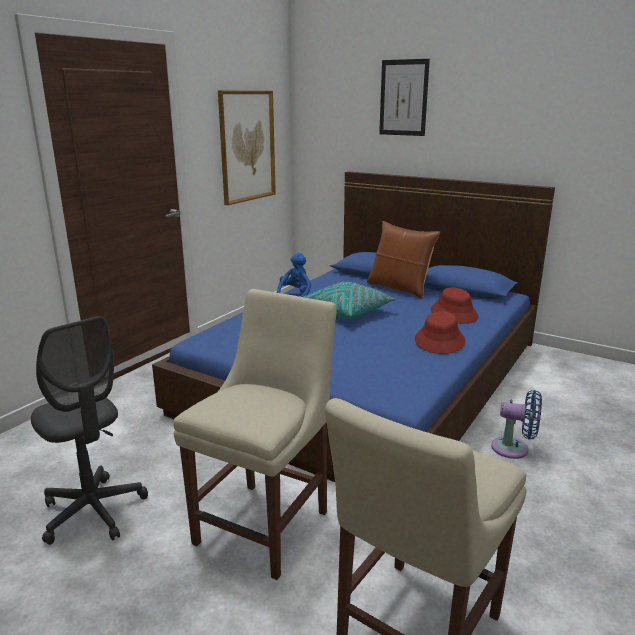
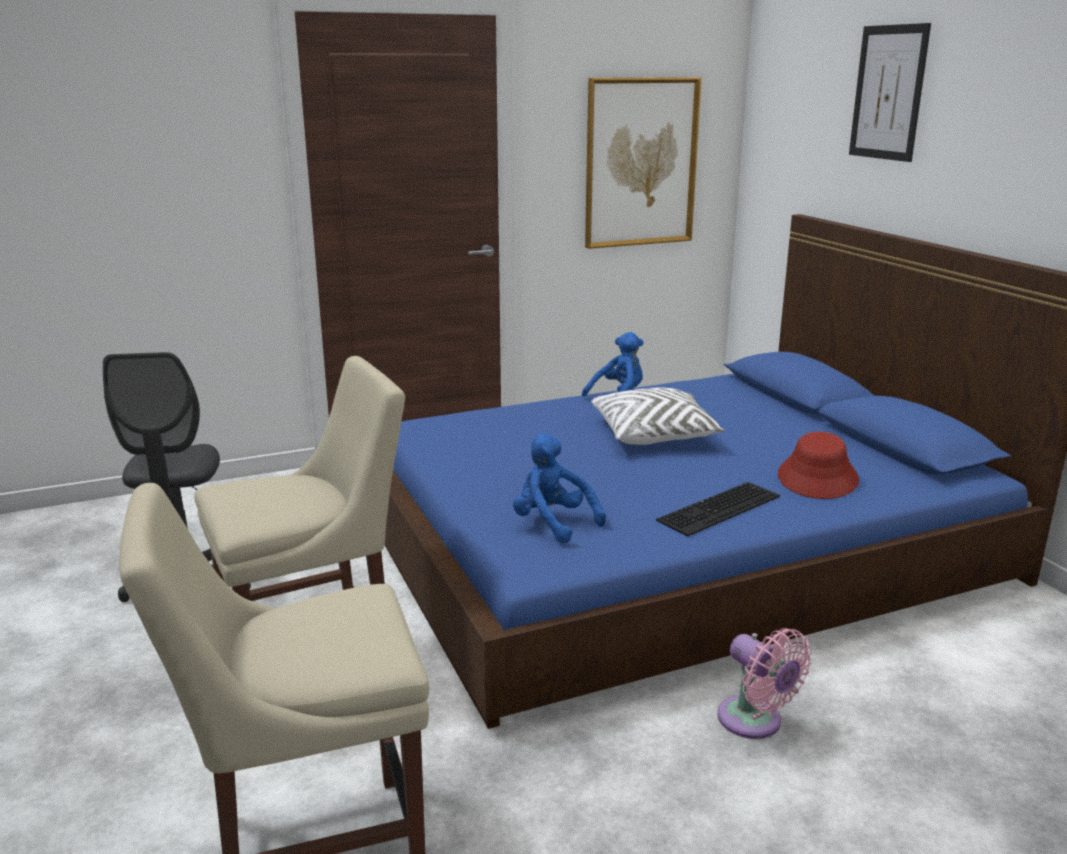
camera: 35 degrees right, 0 degrees up
turquoise pillow [304,282,395,319] -> white pillow [591,387,725,445]
brown pillow [367,221,440,298] -> none
red hat [415,311,465,354] -> keyboard [656,482,780,536]
blue fan [491,390,542,459] -> pink fan [717,628,812,739]
none -> blue plush toy [513,434,606,543]

